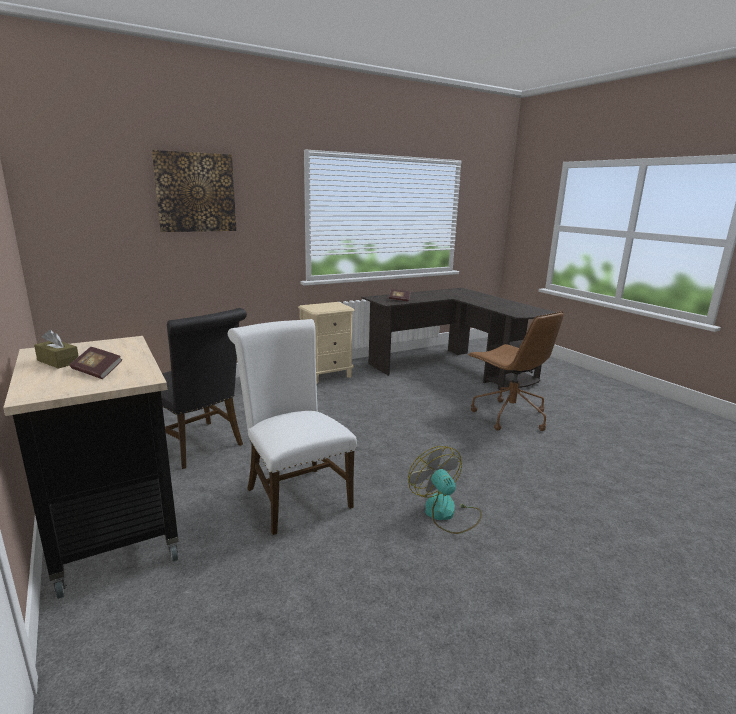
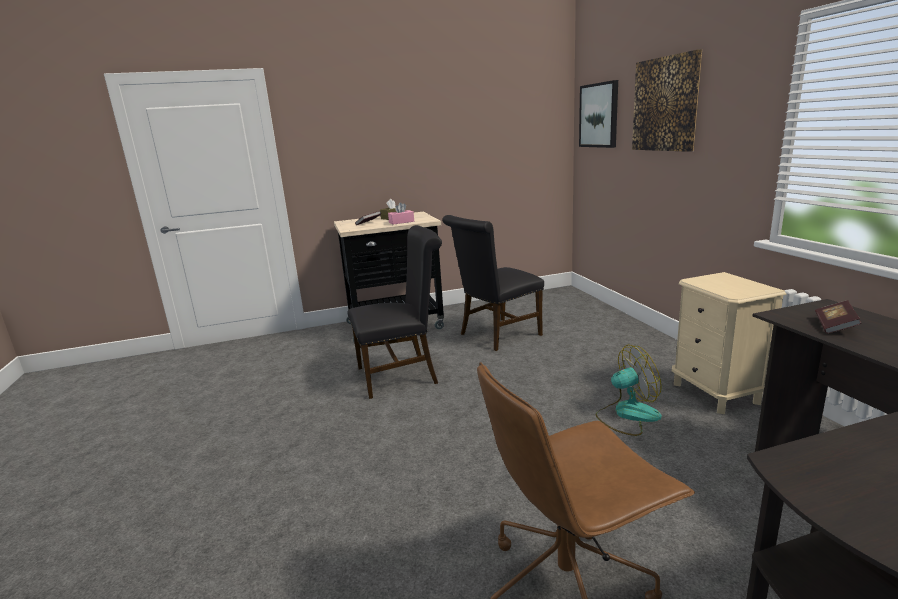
camera: 105 degrees right, 0 degrees up
white chair [228,319,357,535] -> black chair [348,225,442,399]
fan [408,446,482,534] -> fan moved to [596,345,662,436]
none -> pink tissue box [388,202,414,225]
none -> picture [579,80,618,148]

